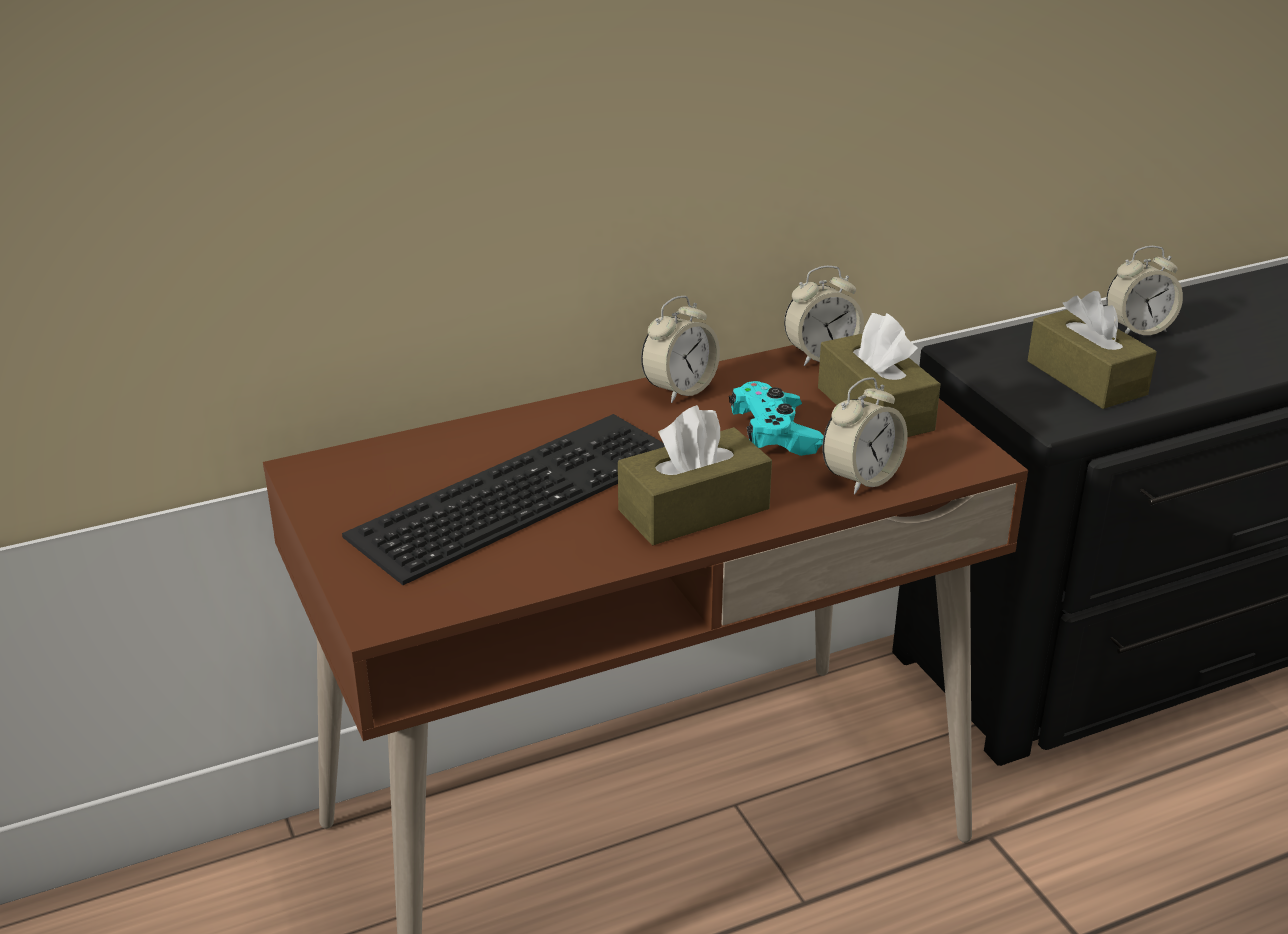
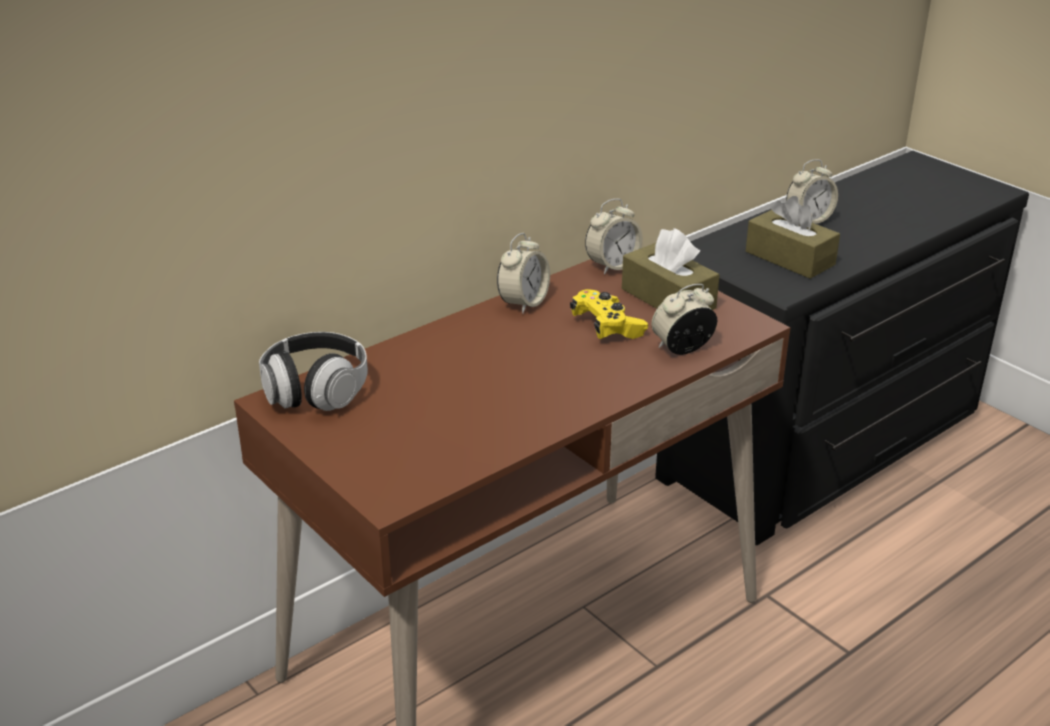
camera: 15 degrees left, 0 degrees up
keyboard [342,414,665,585] -> none
brown tissue box [618,405,772,545] -> none
turquoise game controller [729,381,824,456] -> yellow game controller [570,289,648,339]
alarm clock [823,377,908,495] -> alarm clock turned 150 degrees counterclockwise [651,284,717,355]
none -> headphones [259,332,368,411]

